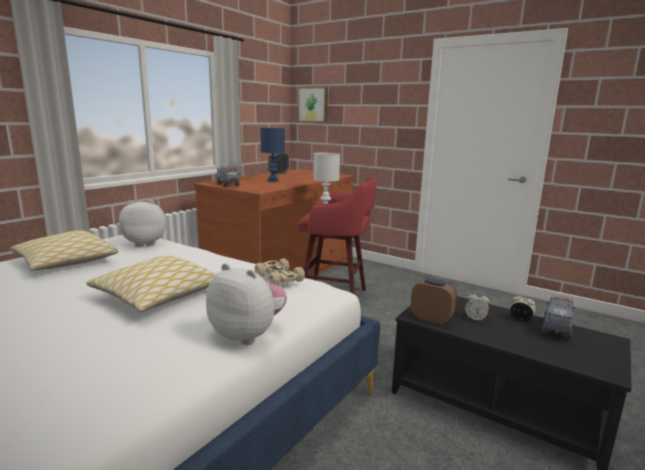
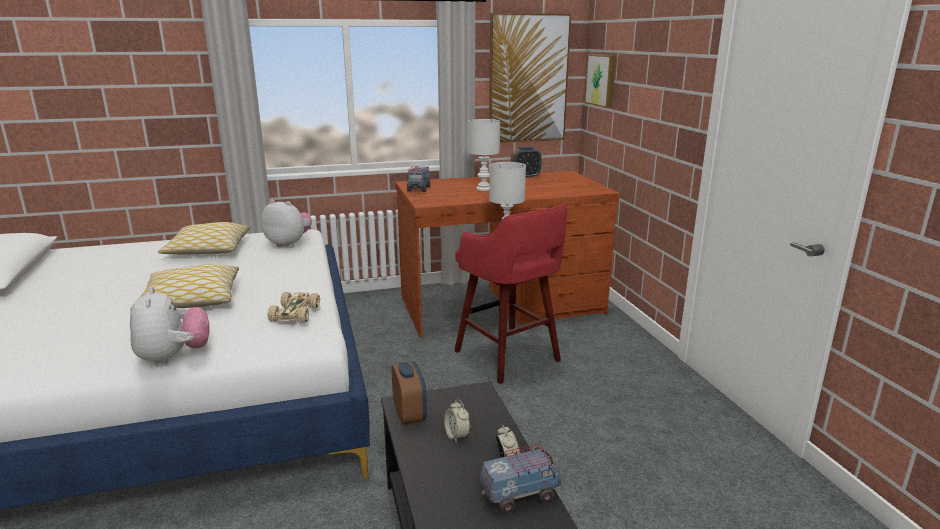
camera: 40 degrees right, 5 degrees up
blue table lamp [260,128,285,182] -> white table lamp [469,119,500,191]
none -> picture [489,13,571,143]

